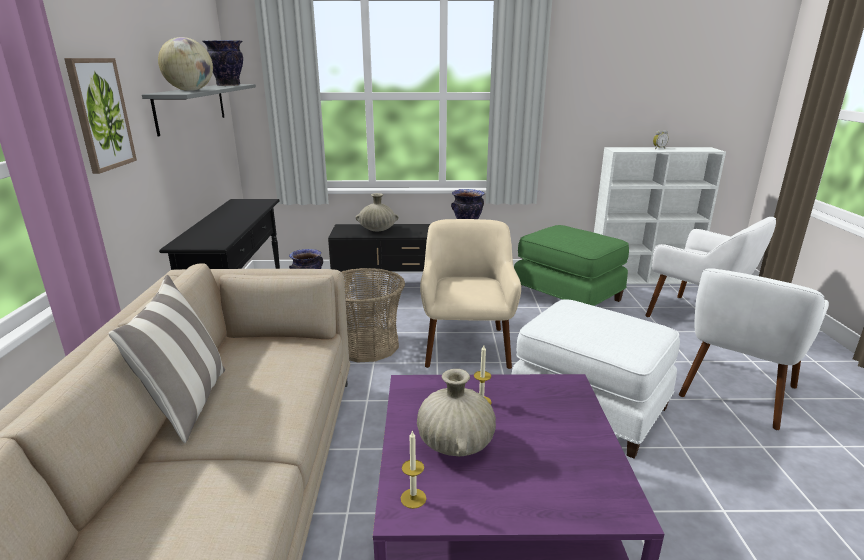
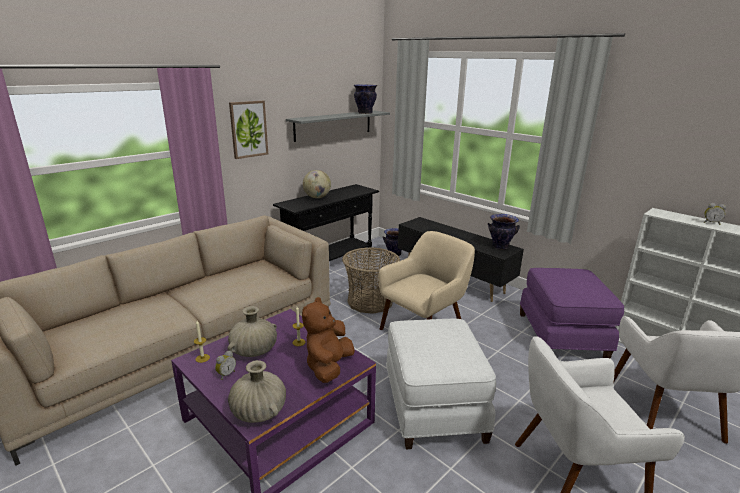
camera: 45 degrees right, 0 degrees up
pillow [108,275,225,443] -> none
globe [158,37,213,91] -> globe moved to [303,170,331,198]
beige vase [356,193,399,232] -> beige vase moved to [228,360,286,423]
green ottoman [514,225,629,306] -> purple ottoman [520,268,624,358]
none -> alarm clock [215,351,236,380]
none -> brown plush toy [302,297,355,383]

